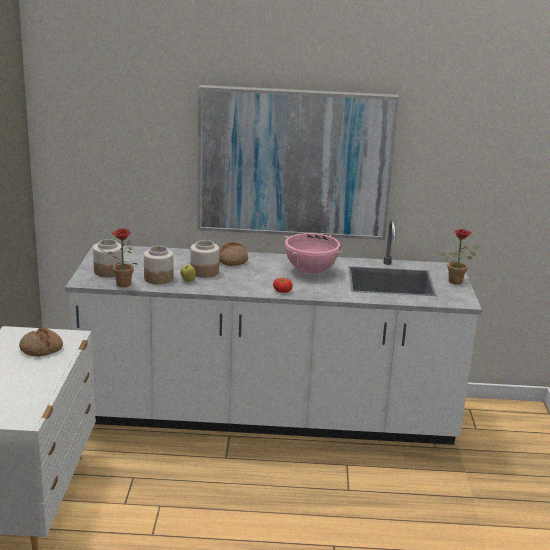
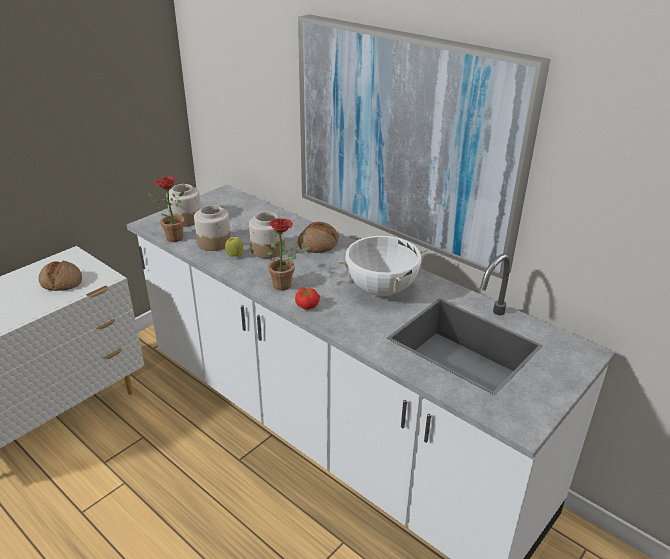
camera: 40 degrees right, 10 degrees up
pink cooking pot [284,233,343,274] -> white cooking pot [338,233,428,296]
potted plant [439,229,480,284] -> potted plant moved to [265,218,310,290]

